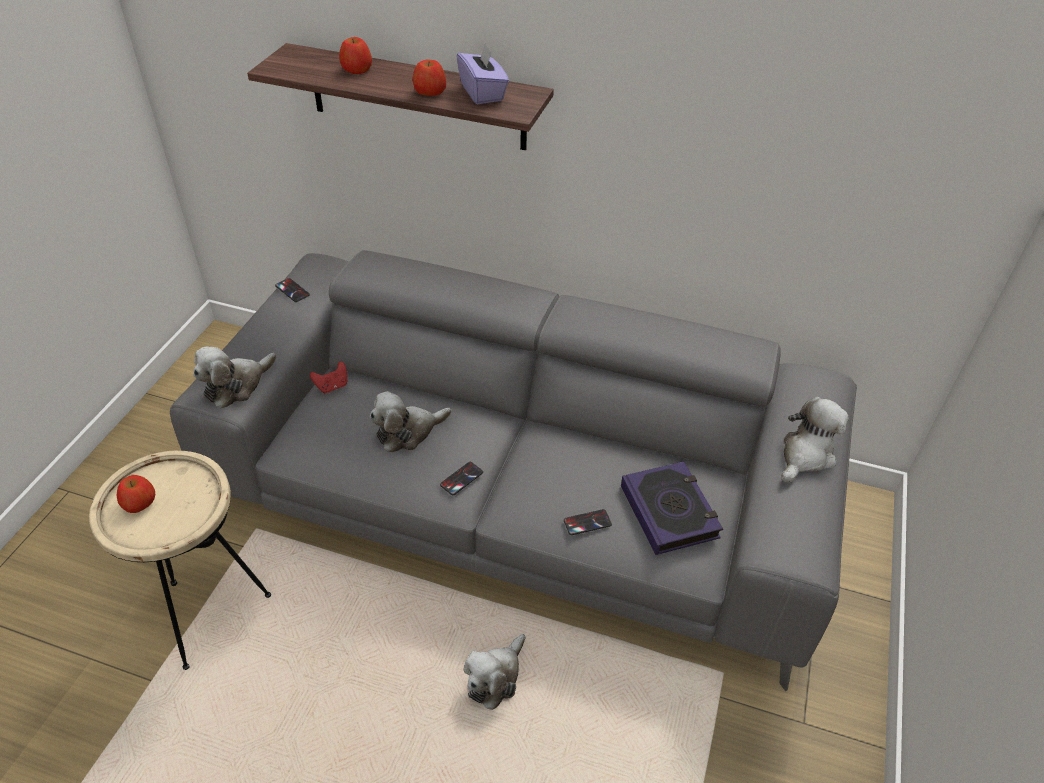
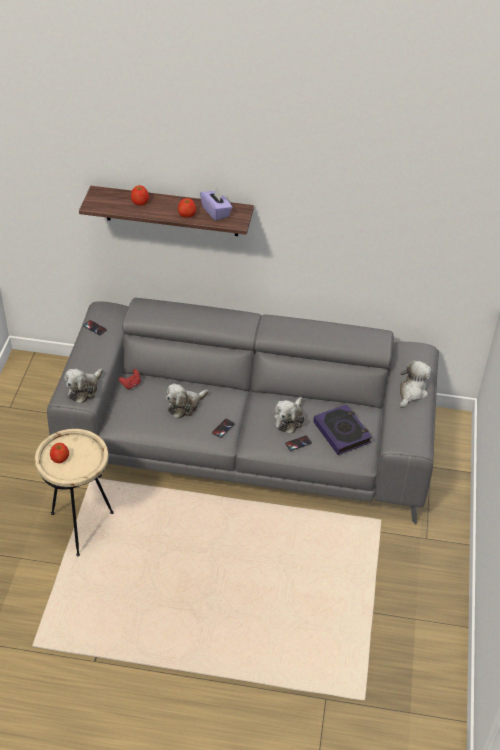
camera: 10 degrees left, 0 degrees up
plush toy [464,634,525,710] -> plush toy moved to [274,397,305,434]

